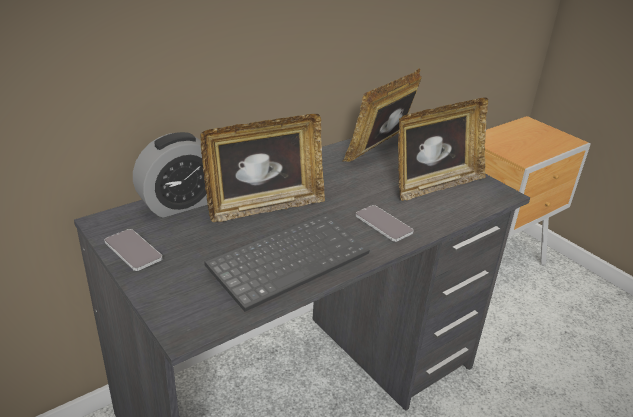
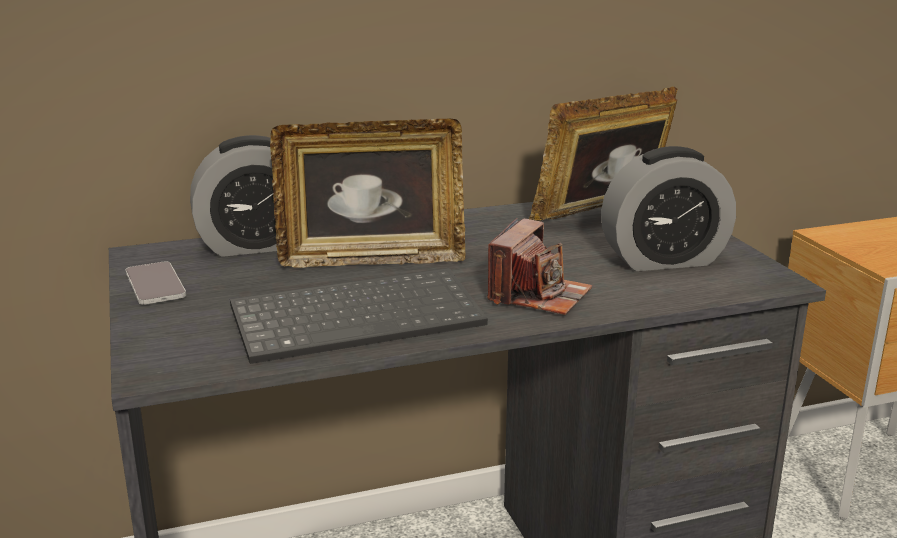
camera: 20 degrees right, 10 degrees down
phone [355,205,414,242] -> camera [487,218,592,315]
picture frame [398,98,488,201] -> alarm clock [601,146,736,271]

